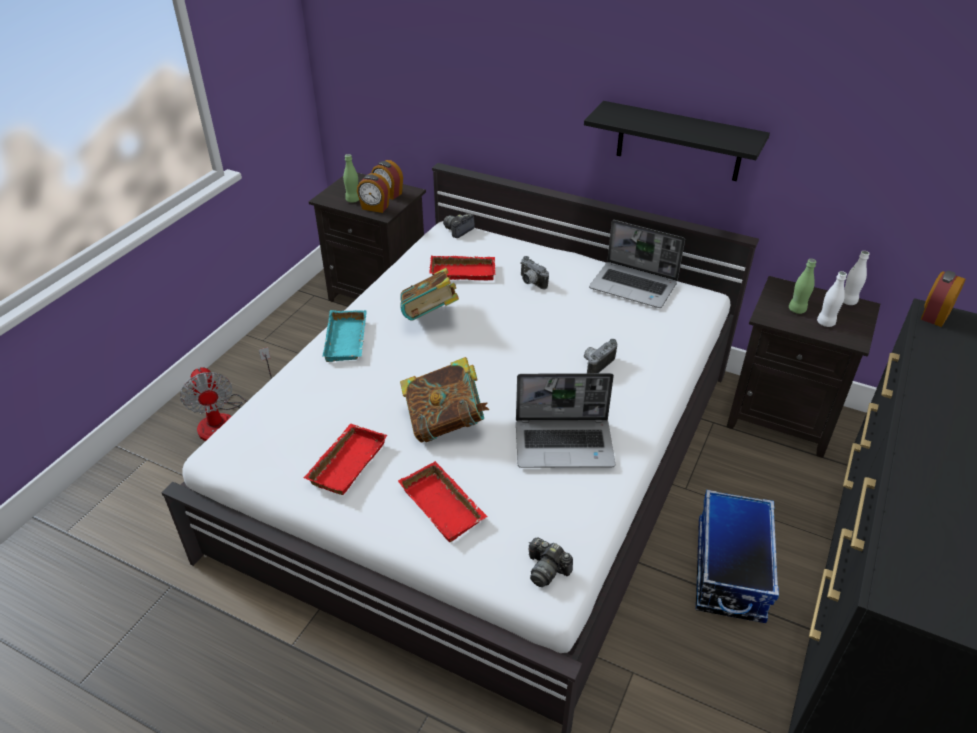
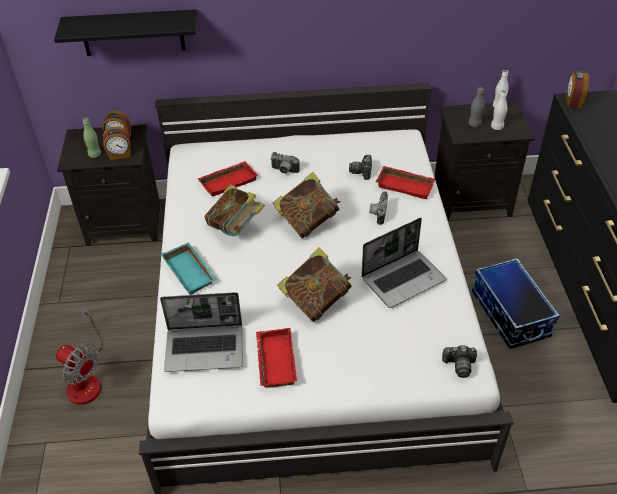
camera: 30 degrees left, 5 degrees up
red tray [398,461,487,543] -> red tray moved to [376,166,436,199]
camera [443,213,475,238] -> camera moved to [349,155,372,180]
black shelf [584,101,770,181] -> black shelf moved to [54,9,197,56]
laptop [589,220,685,308] -> laptop moved to [160,292,243,372]
green bottle [789,259,816,314] -> grey bottle [469,87,484,127]
none -> book [272,172,340,239]

